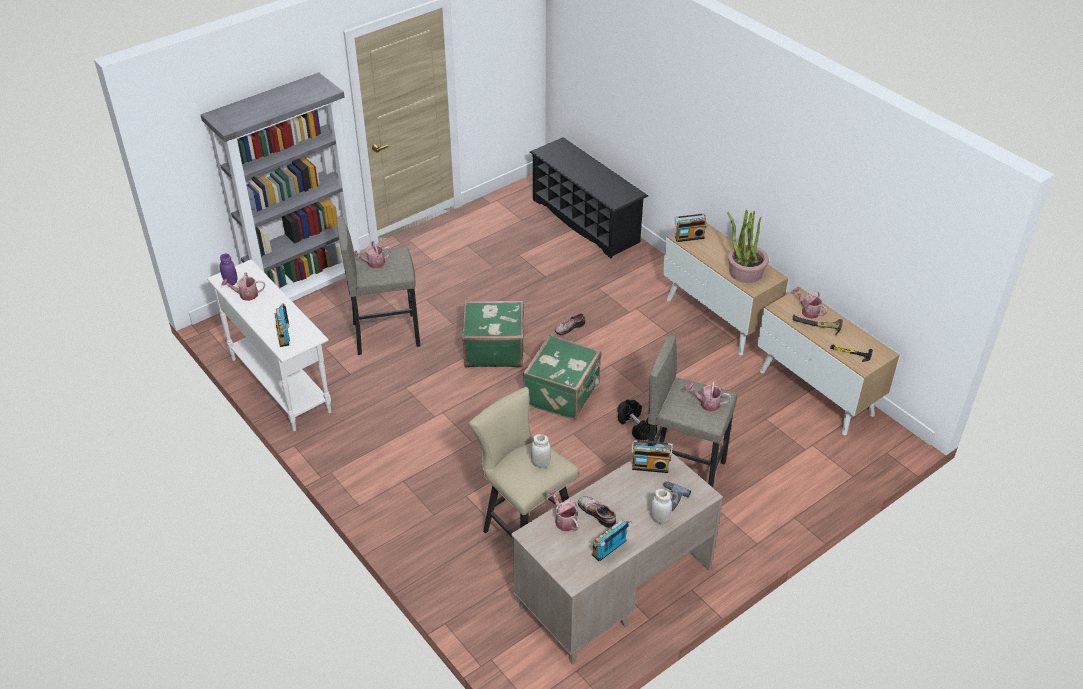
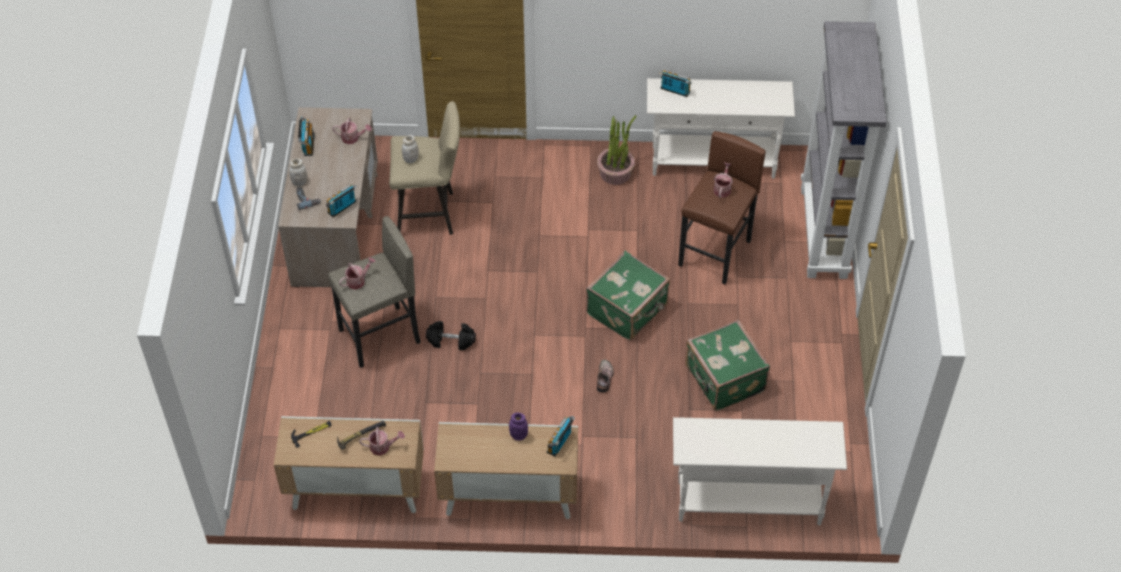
camera: 130 degrees right, 10 degrees up
purple jar [220,254,237,285] -> purple jar moved to [509,413,528,441]
watering can [221,272,265,301] -> none
grey stool [336,216,420,355] -> brown stool [678,131,766,284]
green suitcase [523,335,601,420] -> green suitcase moved to [685,319,770,411]
black shoe rack [530,137,648,258] -> white console table [673,417,847,525]
shoe [578,496,616,528] -> none
potted plant [727,210,769,283] -> potted plant moved to [597,115,636,185]

